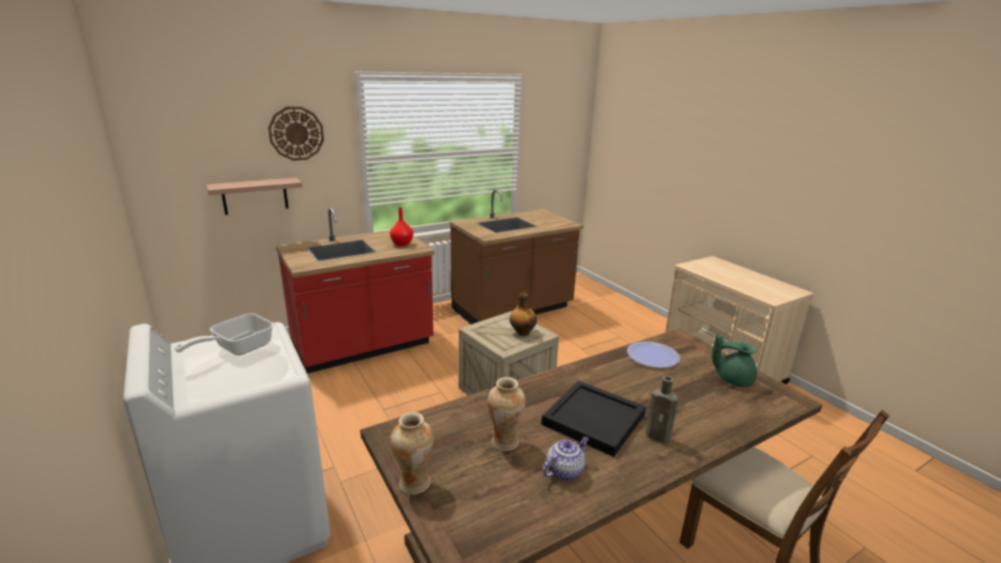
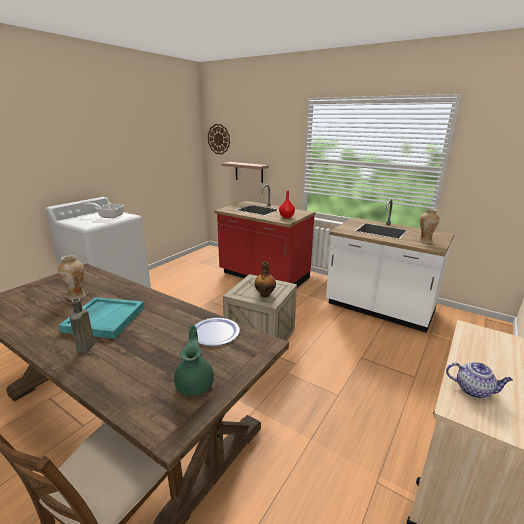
camera: 65 degrees right, 0 degrees up
wall clock [268,107,324,161] -> wall clock moved to [208,124,230,154]
vase [390,412,433,495] -> vase moved to [419,209,440,243]
brown counter [449,189,584,324] -> white counter [326,199,454,333]
black tray [541,381,646,457] -> turquoise tray [58,297,144,339]
teapot [542,437,589,481] -> teapot moved to [446,362,513,398]

